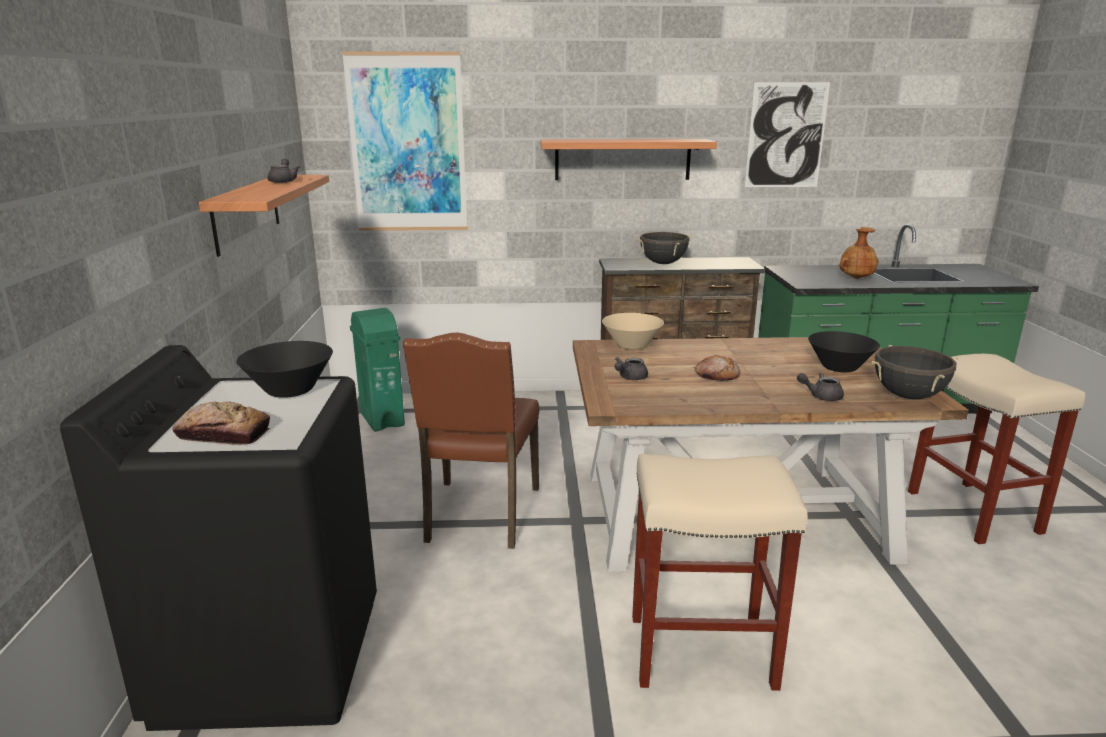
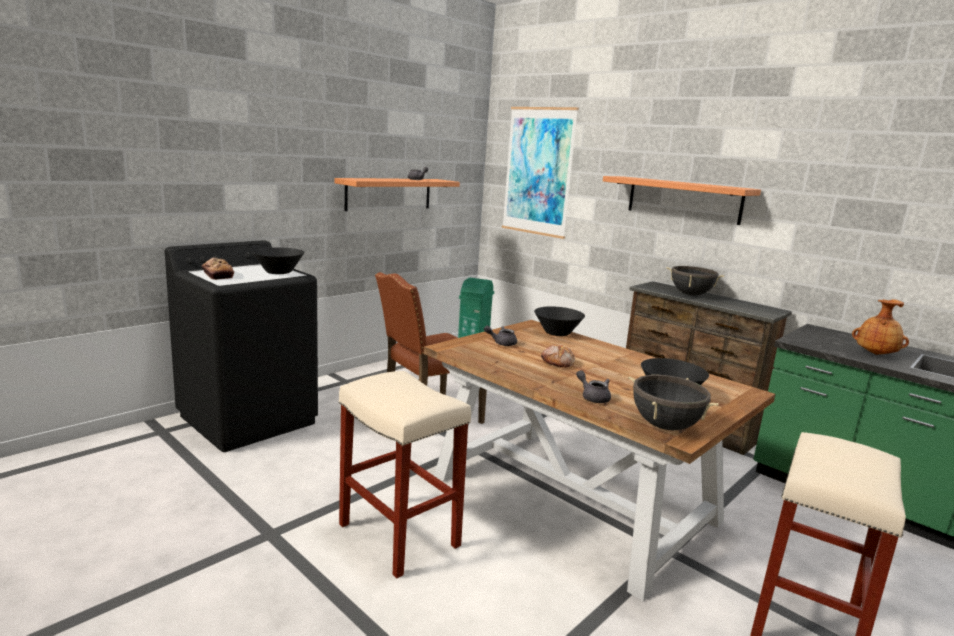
camera: 45 degrees right, 5 degrees down
beige bowl [602,313,664,350] -> black bowl [534,306,585,336]
picture [745,82,830,187] -> none

